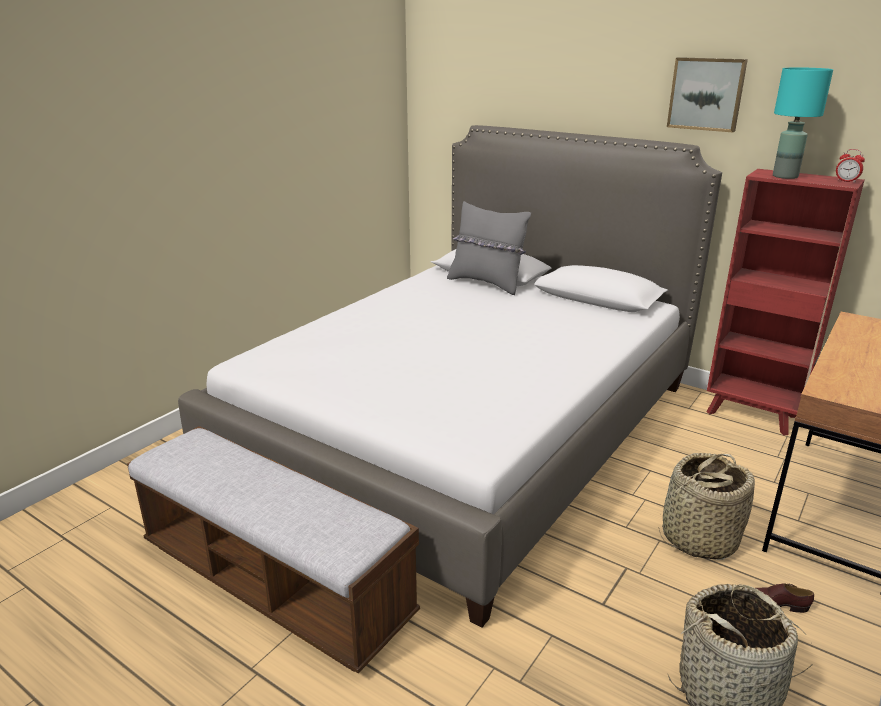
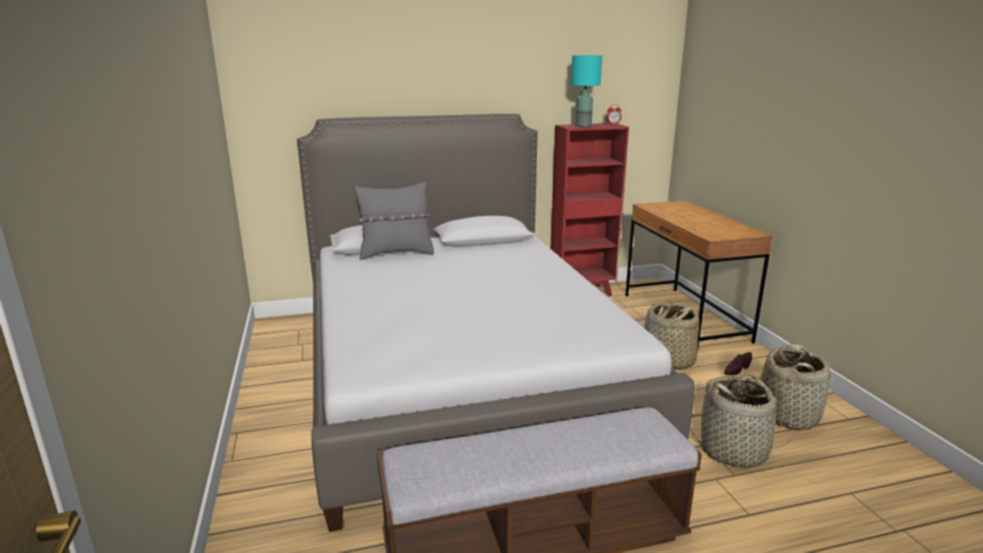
camera: 50 degrees left, 5 degrees down
picture [667,57,748,132] -> none
none -> basket [692,374,792,468]

